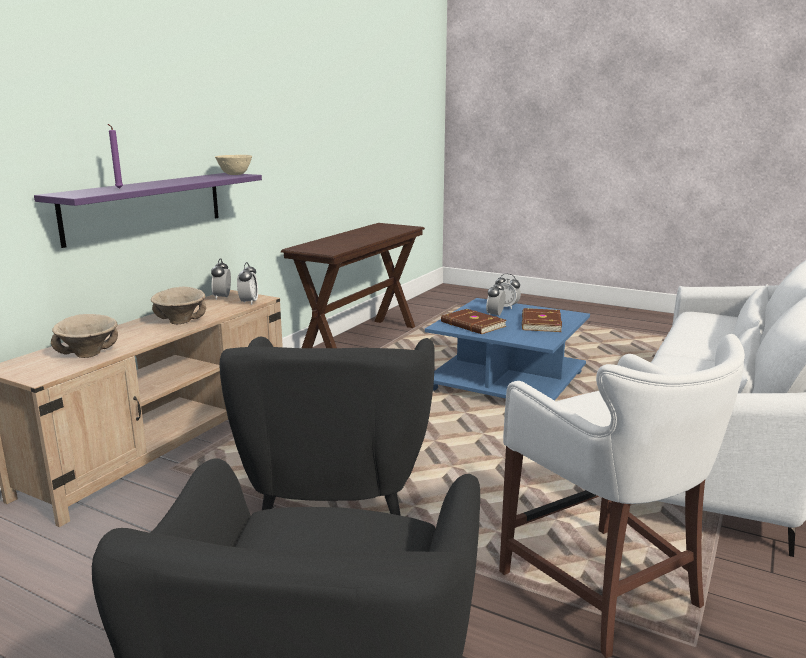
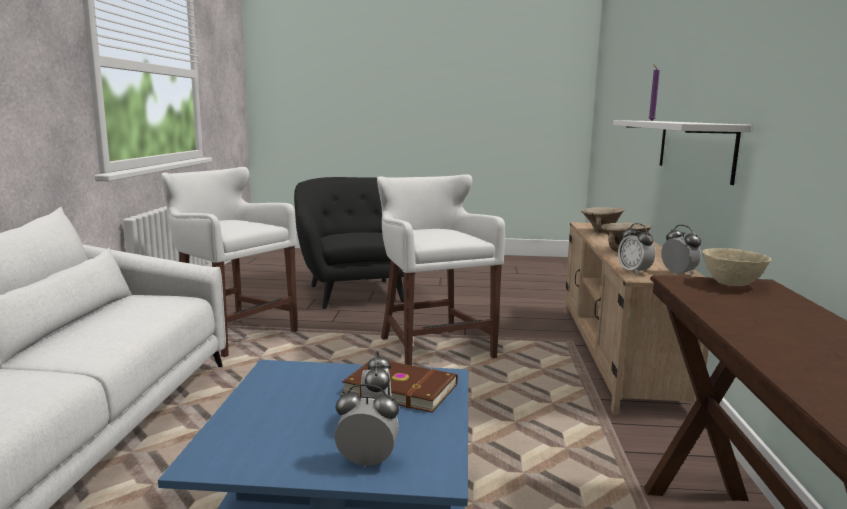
camera: 155 degrees right, 5 degrees down
purple shelf [34,173,262,248] -> white shelf [613,120,752,185]
beige bowl [215,155,252,175] -> beige bowl moved to [702,248,771,286]
black armchair [219,337,435,516] -> white stool [377,174,505,365]
brown book [522,308,562,332] -> none

